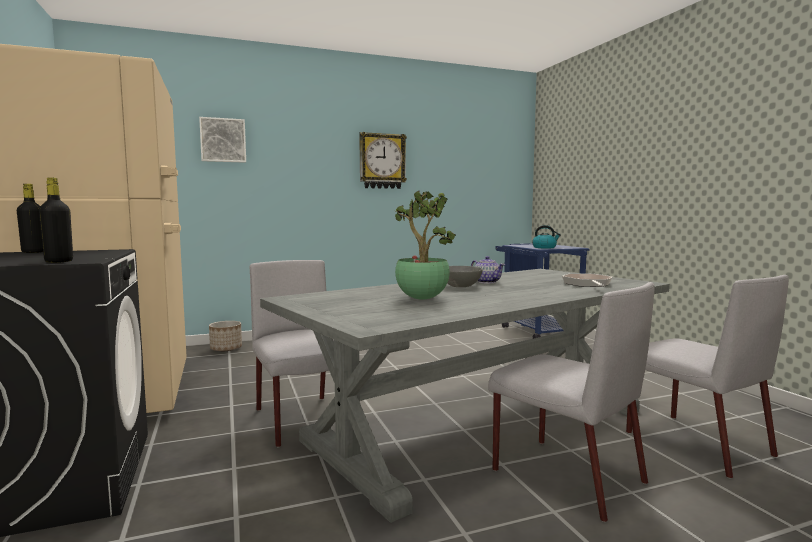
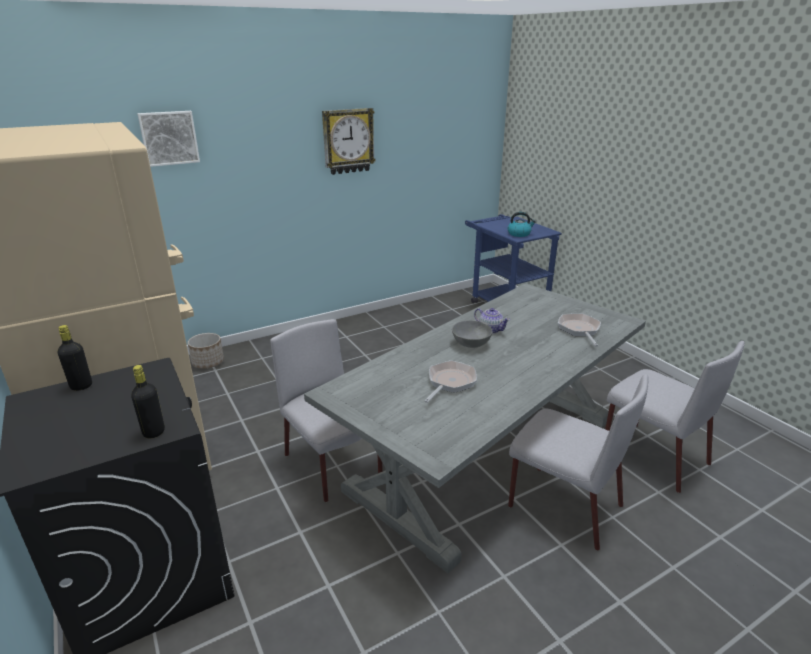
camera: 10 degrees left, 20 degrees up
potted plant [395,190,456,300] -> frying pan [425,360,477,403]

